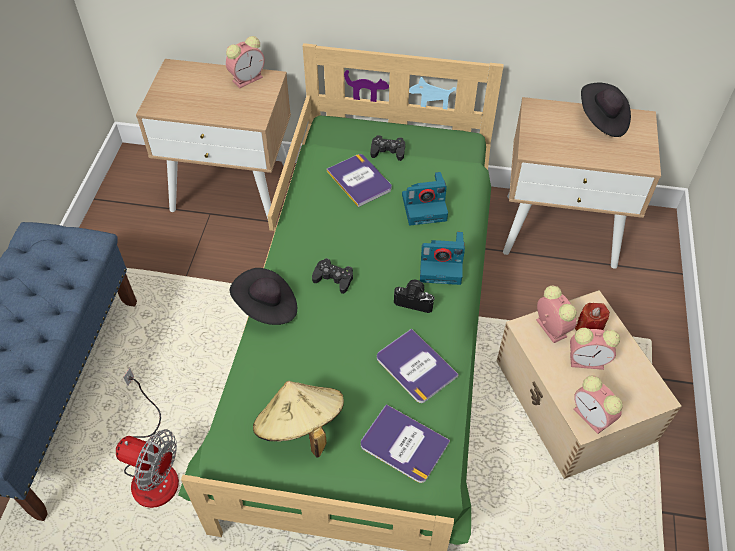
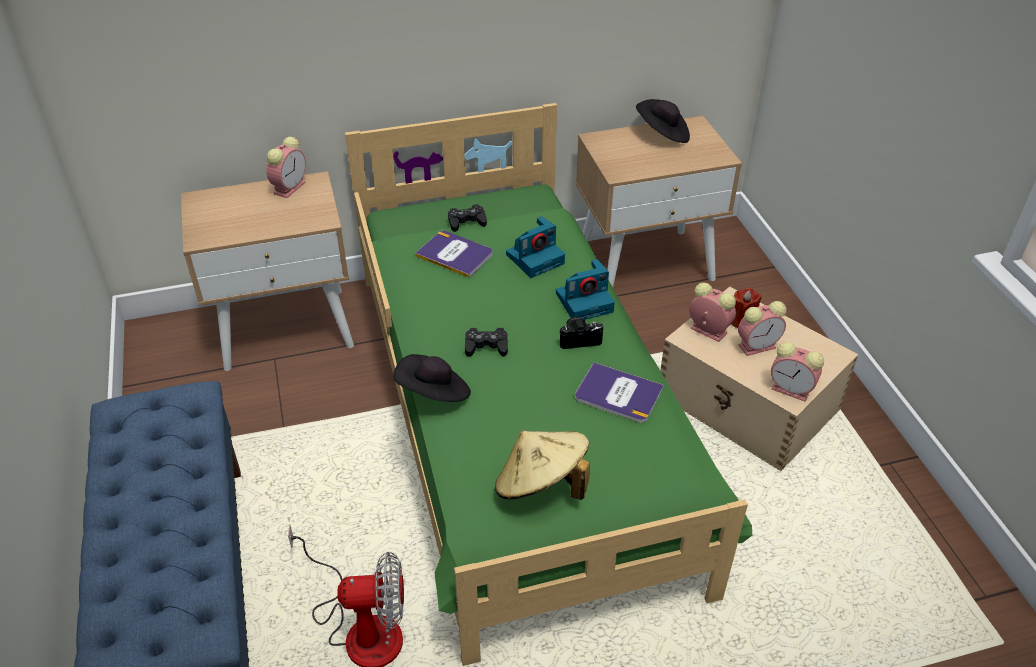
camera: 25 degrees left, 10 degrees down
book [361,404,450,483] -> none

